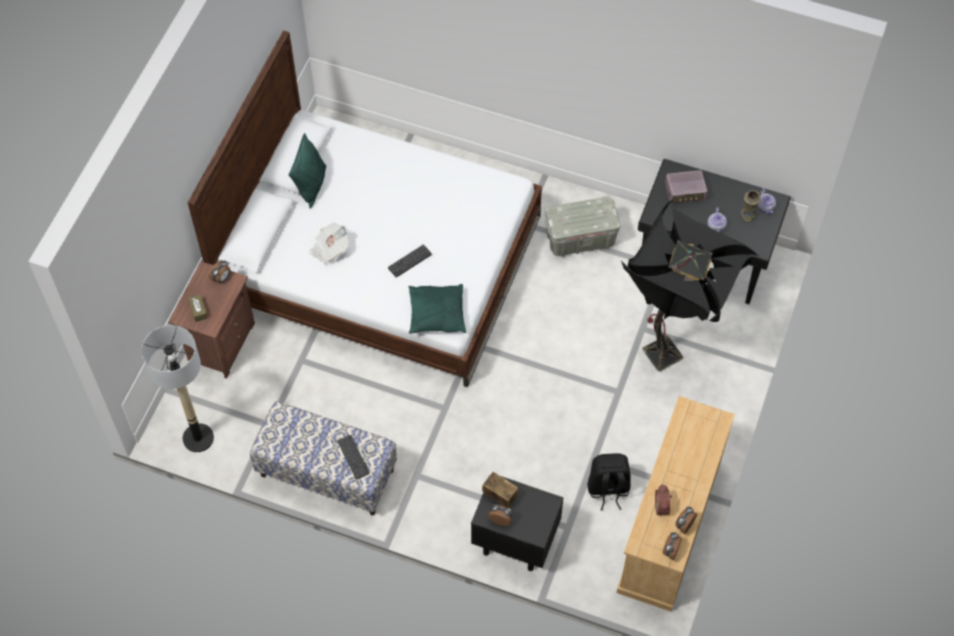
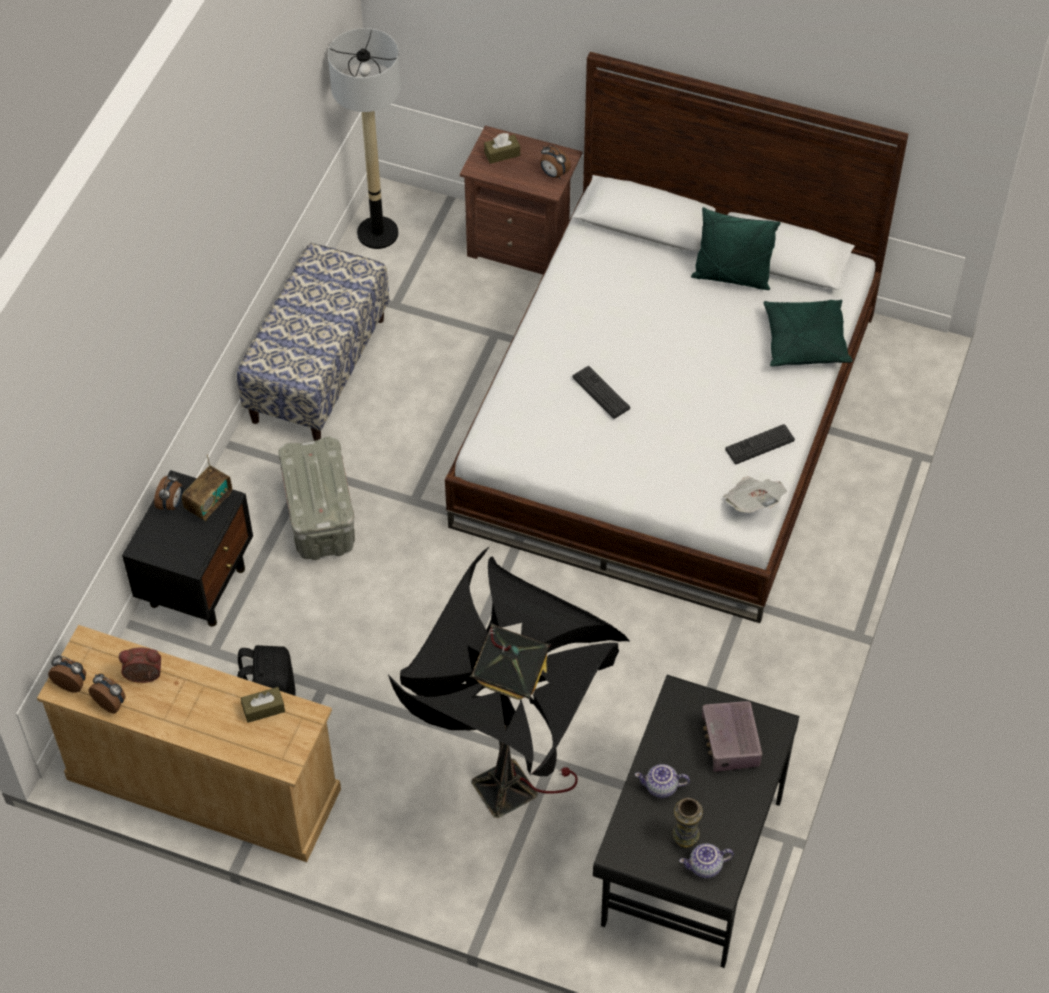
camera: 90 degrees right, 5 degrees down
newspaper [310,223,349,265] -> newspaper moved to [723,476,787,513]
keyboard [338,435,370,480] -> keyboard moved to [725,424,795,465]
green pillow [408,284,466,334] -> green pillow moved to [763,299,852,367]
grey storage box [545,196,621,257] -> grey storage box moved to [279,437,355,560]
none -> brown tissue box [241,687,285,723]

